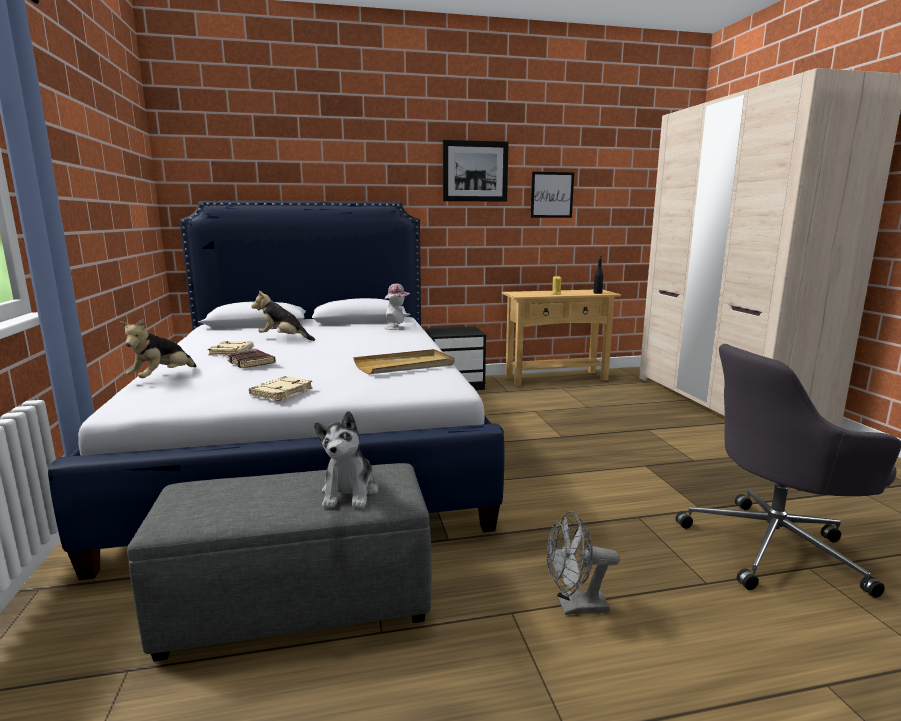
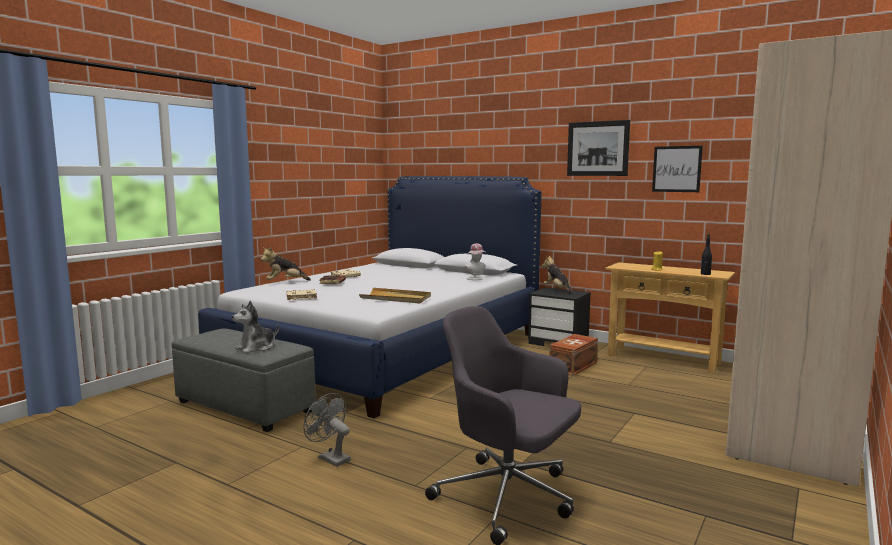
camera: 45 degrees right, 5 degrees down
plush toy [251,291,315,341] -> plush toy moved to [542,256,575,294]
none -> brown storage box [550,334,598,376]

